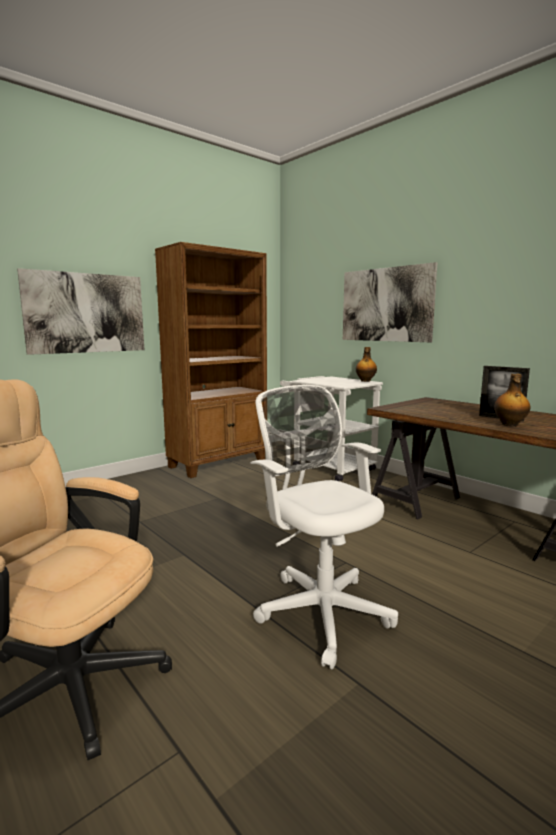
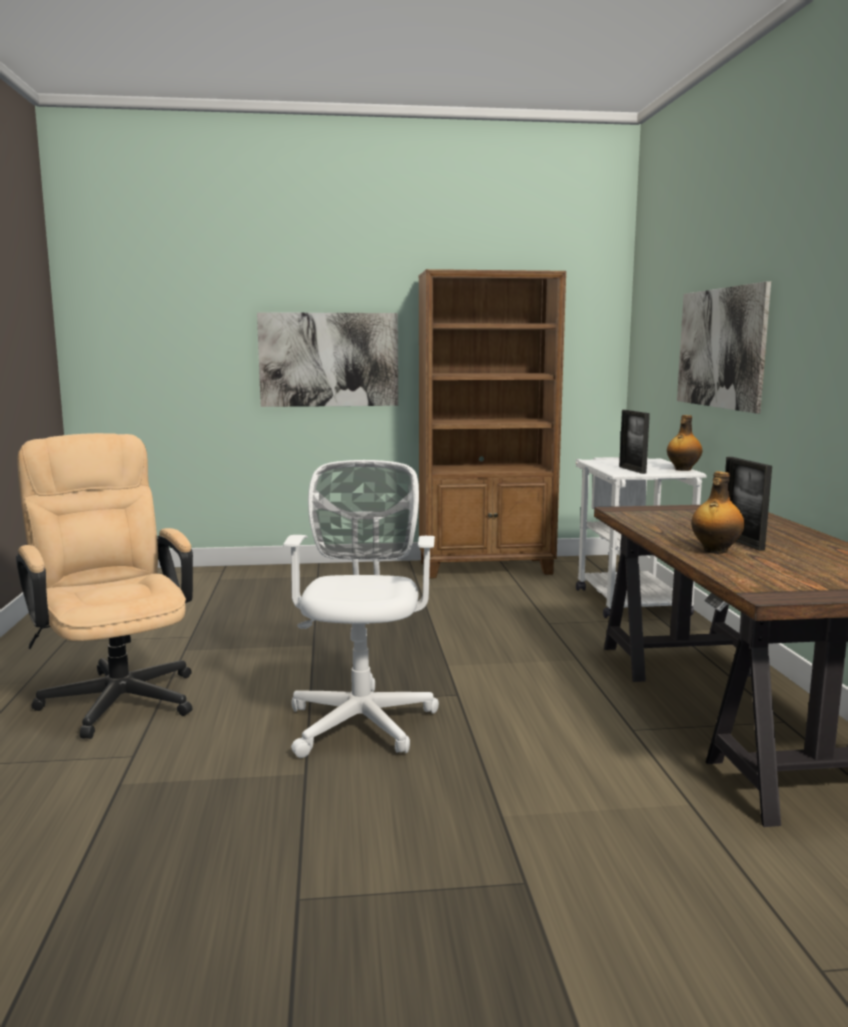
camera: 35 degrees right, 0 degrees up
none -> picture frame [619,410,650,474]

